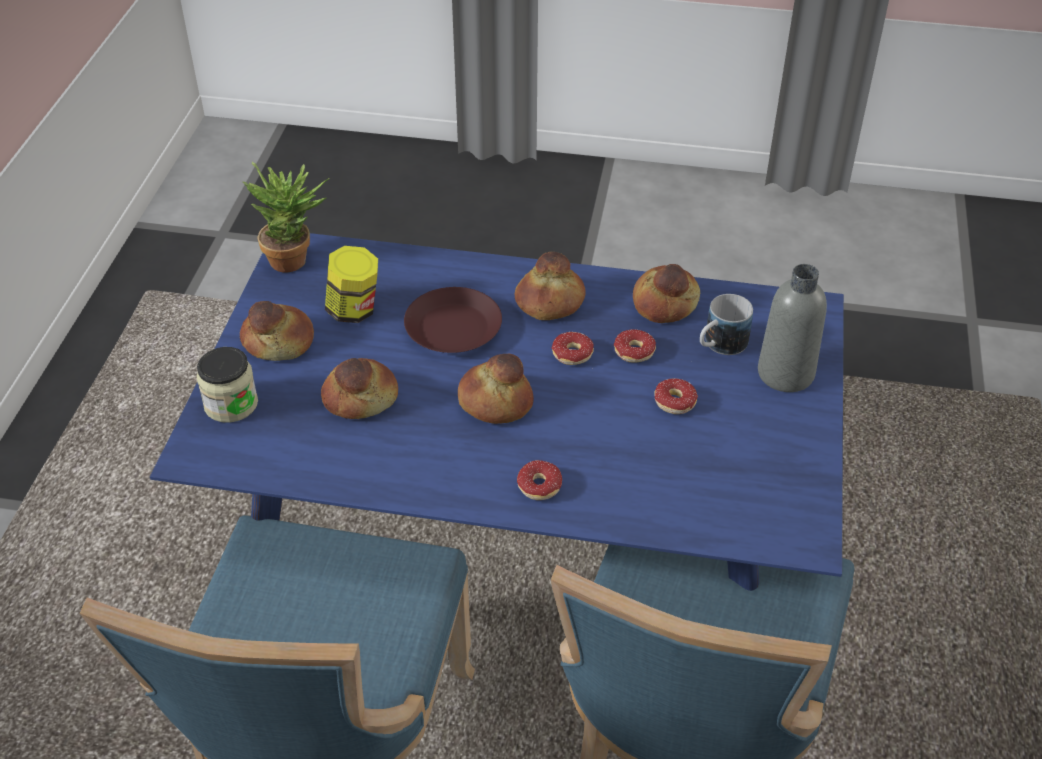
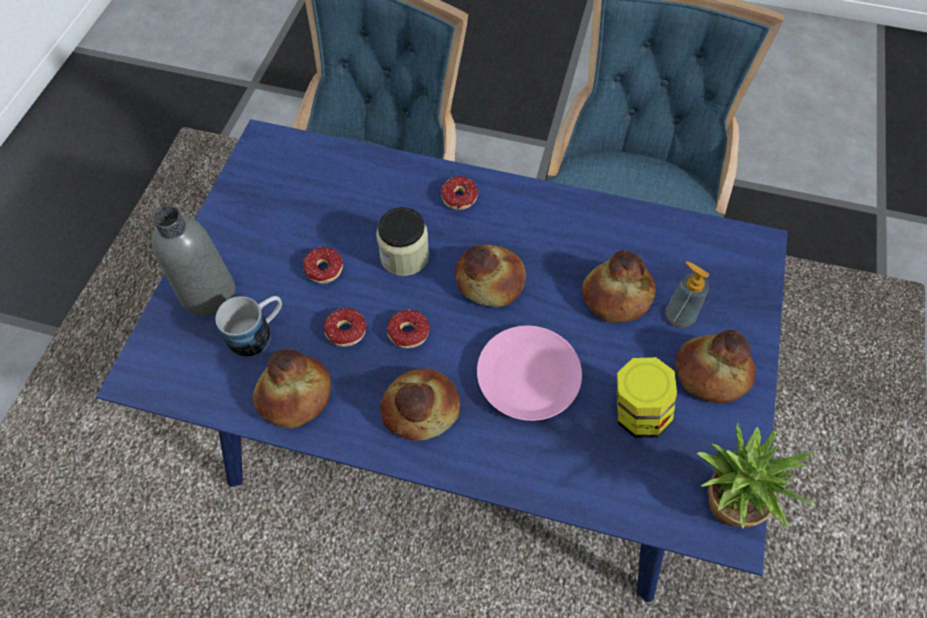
camera: 175 degrees left, 15 degrees up
jar [197,347,258,423] -> jar moved to [376,207,429,276]
brown plate [404,287,502,353] -> pink plate [477,326,582,421]
none -> soap dispenser [665,261,709,328]

